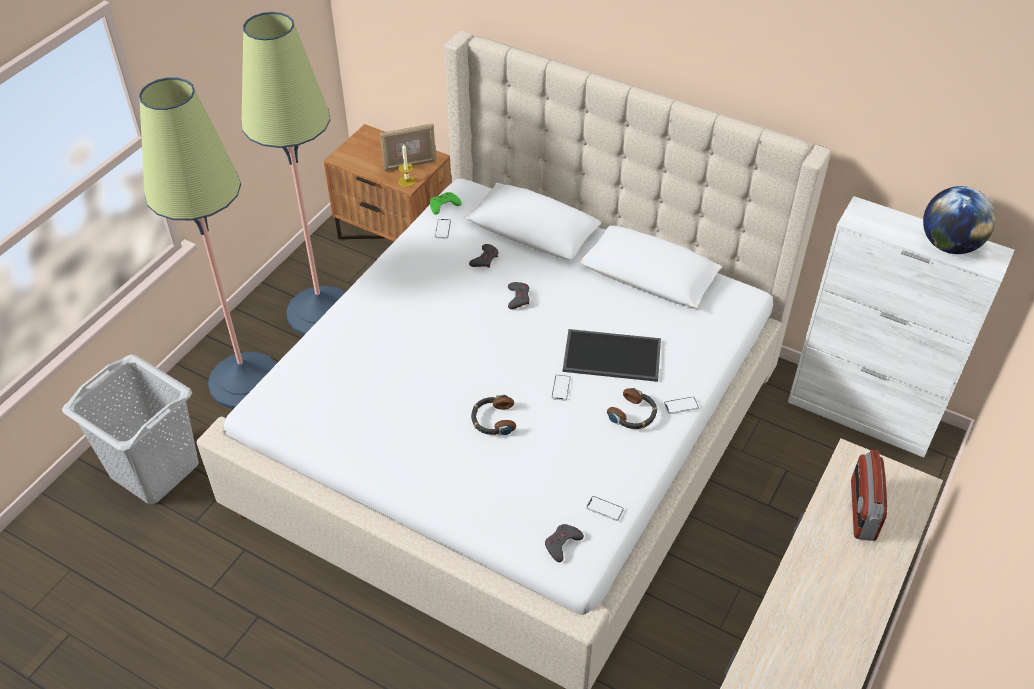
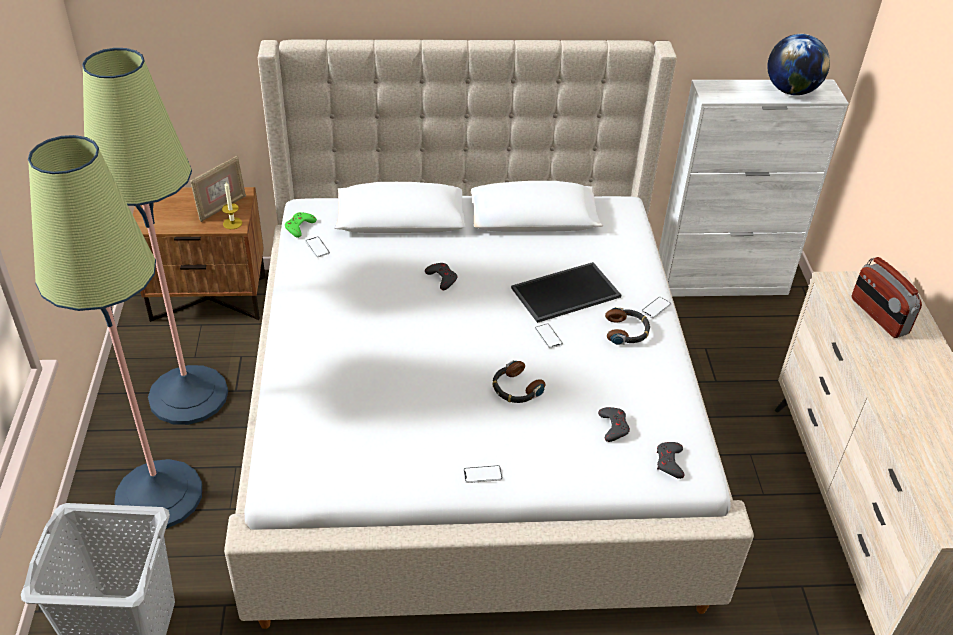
camera: 35 degrees left, 5 degrees down
grey game controller [469,244,499,268] -> grey game controller moved to [598,407,630,442]
phone [586,496,624,521] -> phone moved to [463,465,503,483]

